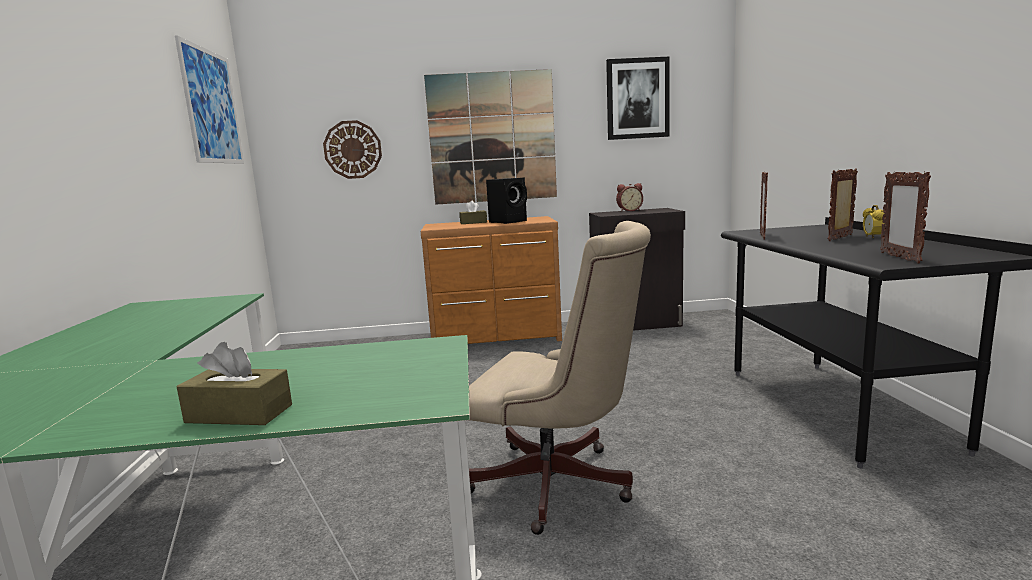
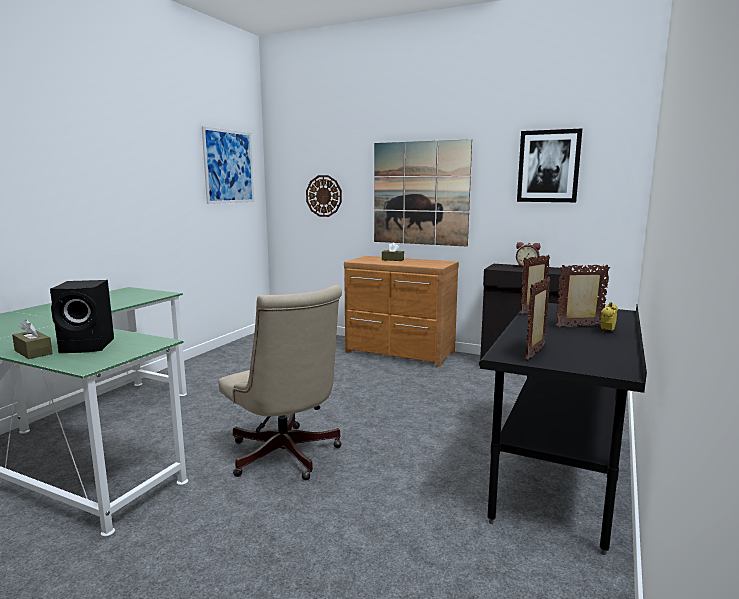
camera: 30 degrees right, 0 degrees up
black speaker [486,177,527,224] -> black speaker moved to [50,280,114,353]

